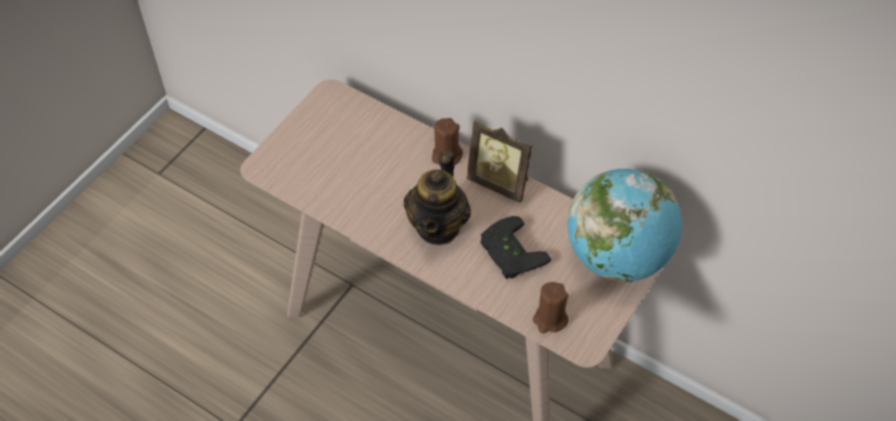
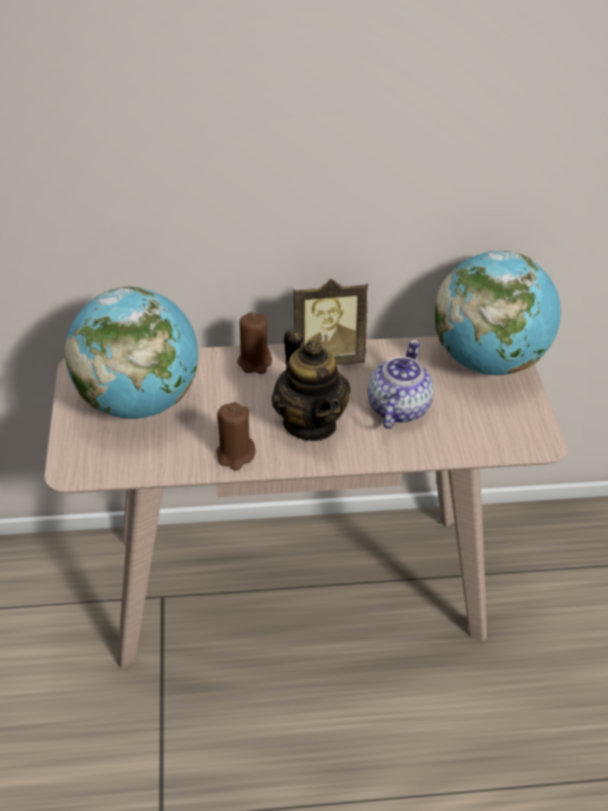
camera: 40 degrees left, 10 degrees down
black game controller [481,216,551,279] -> teapot [367,339,434,429]
brown candle [533,282,568,333] -> brown candle moved to [216,402,256,470]
none -> globe [65,287,198,419]

